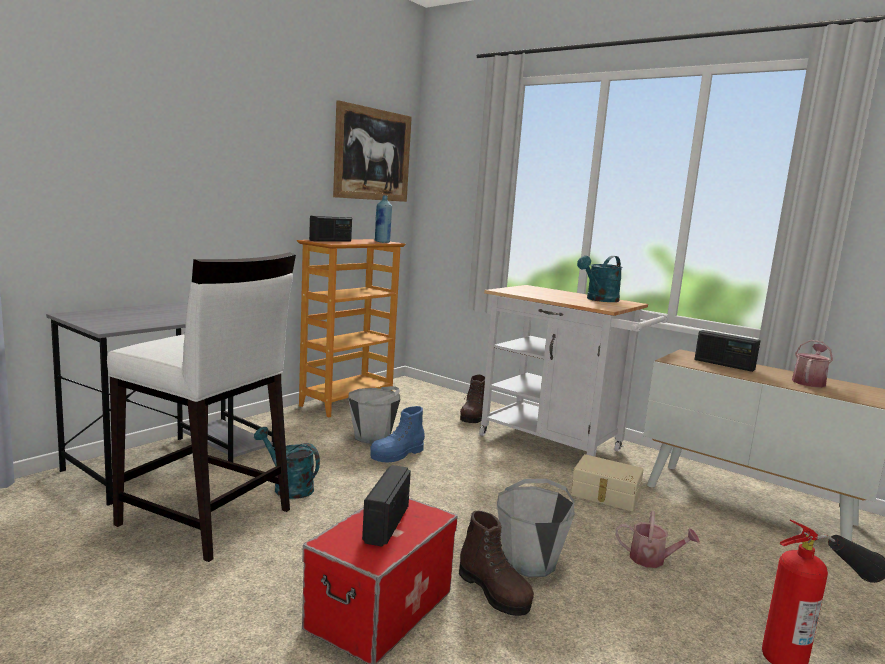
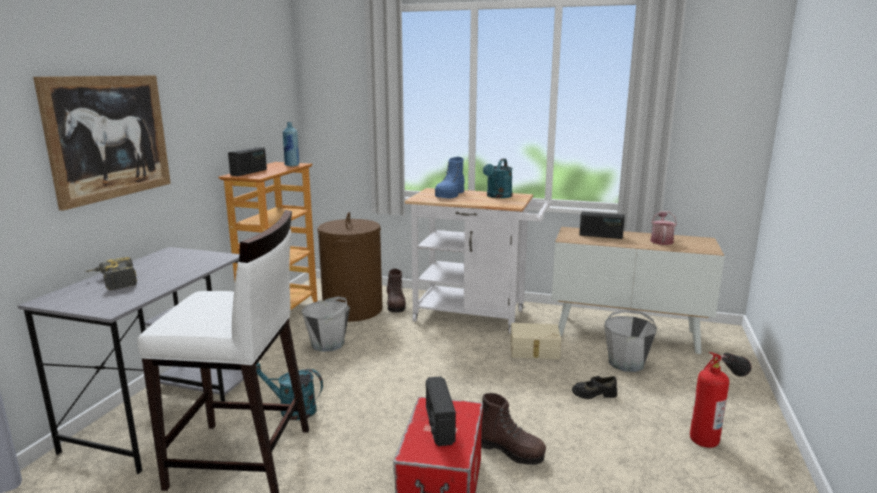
camera: 20 degrees left, 5 degrees up
picture [333,100,412,202] -> picture moved to [33,75,171,211]
blue boot [370,406,425,463] -> blue boot moved to [435,157,465,199]
grey bucket [497,479,575,577] -> grey bucket moved to [604,309,657,372]
watering can [616,511,700,568] -> black shoe [572,376,617,399]
none -> power drill [86,257,137,290]
none -> brown laundry basket [317,212,383,322]

